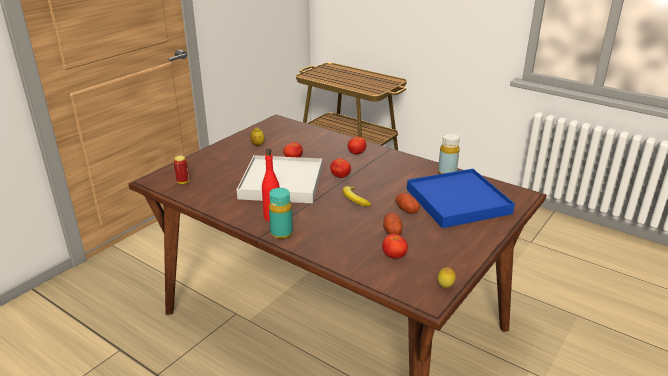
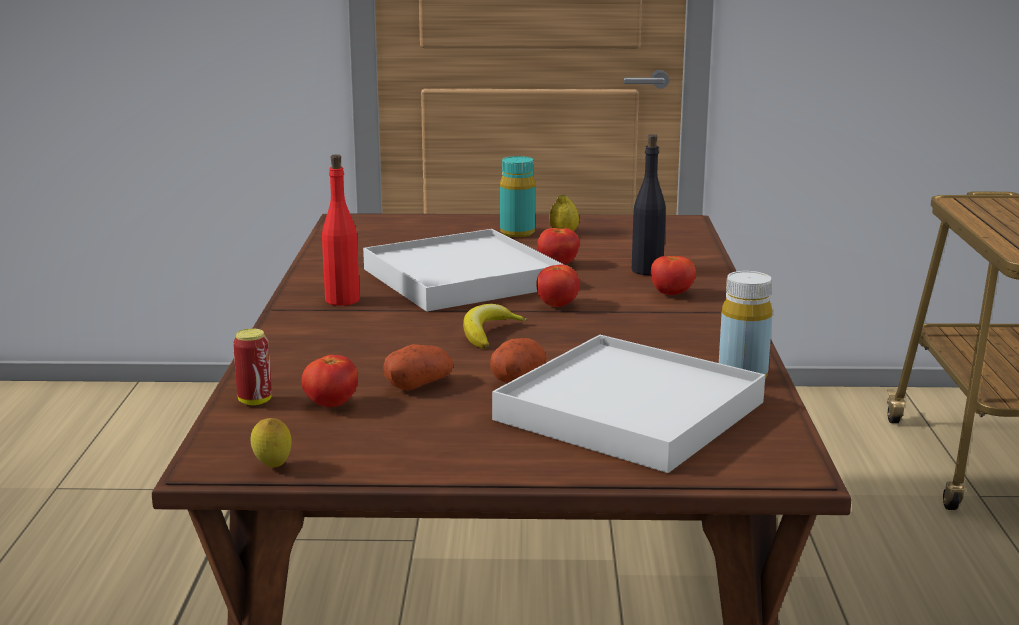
camera: 55 degrees right, 10 degrees down
can [174,156,190,184] -> can moved to [233,328,272,405]
turquoise bottle [269,188,293,239] -> turquoise bottle moved to [500,156,535,237]
blue tray [407,169,515,228] -> white tray [492,335,765,473]
none -> black bottle [632,134,666,275]

